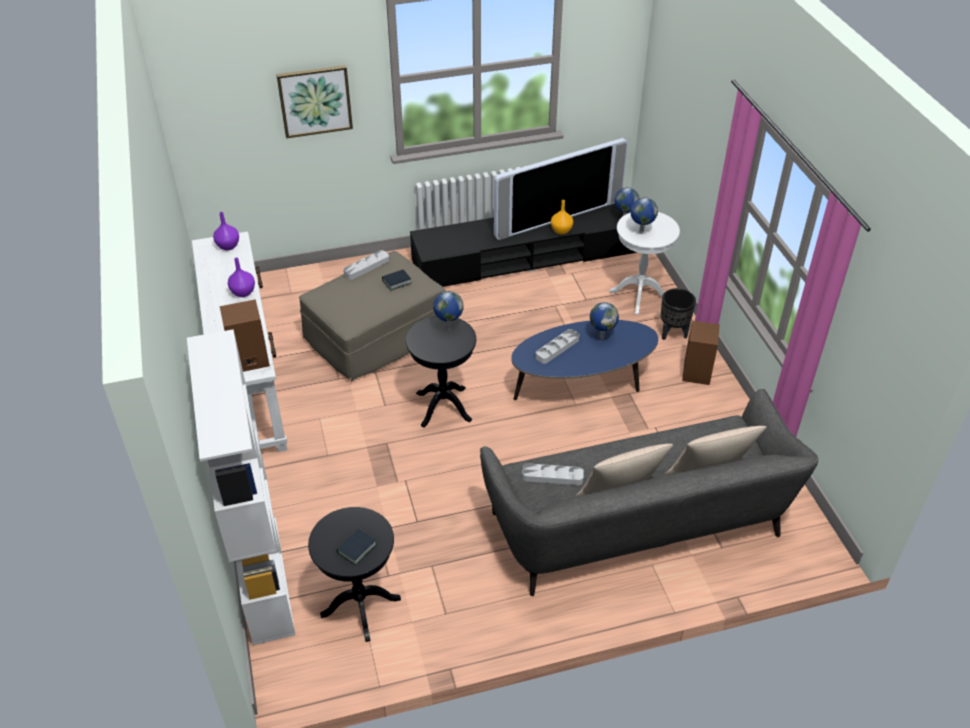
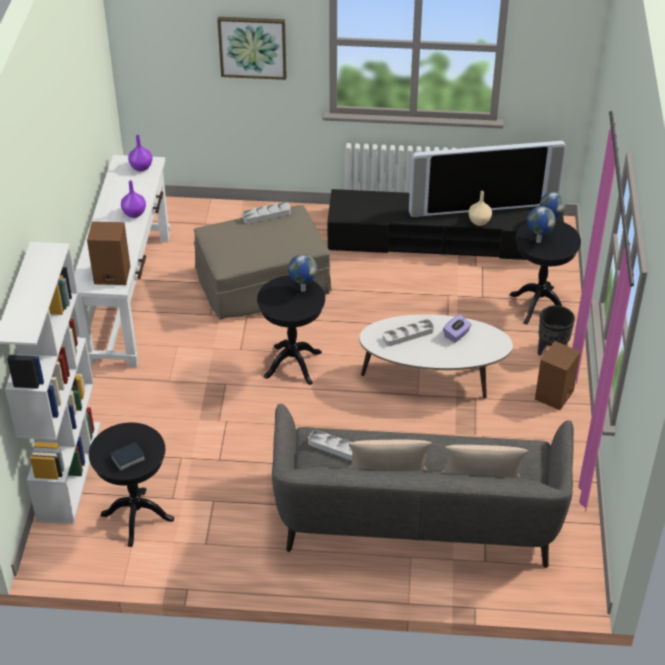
camera: 20 degrees right, 0 degrees up
book [382,269,411,291] -> none
blue coffee table [511,320,658,400] -> white coffee table [359,314,513,398]
orange vase [551,200,573,235] -> beige vase [468,191,492,226]
globe [590,302,619,339] -> purple tissue box [443,314,472,343]
white side table [609,212,680,315] -> black side table [510,220,581,324]

